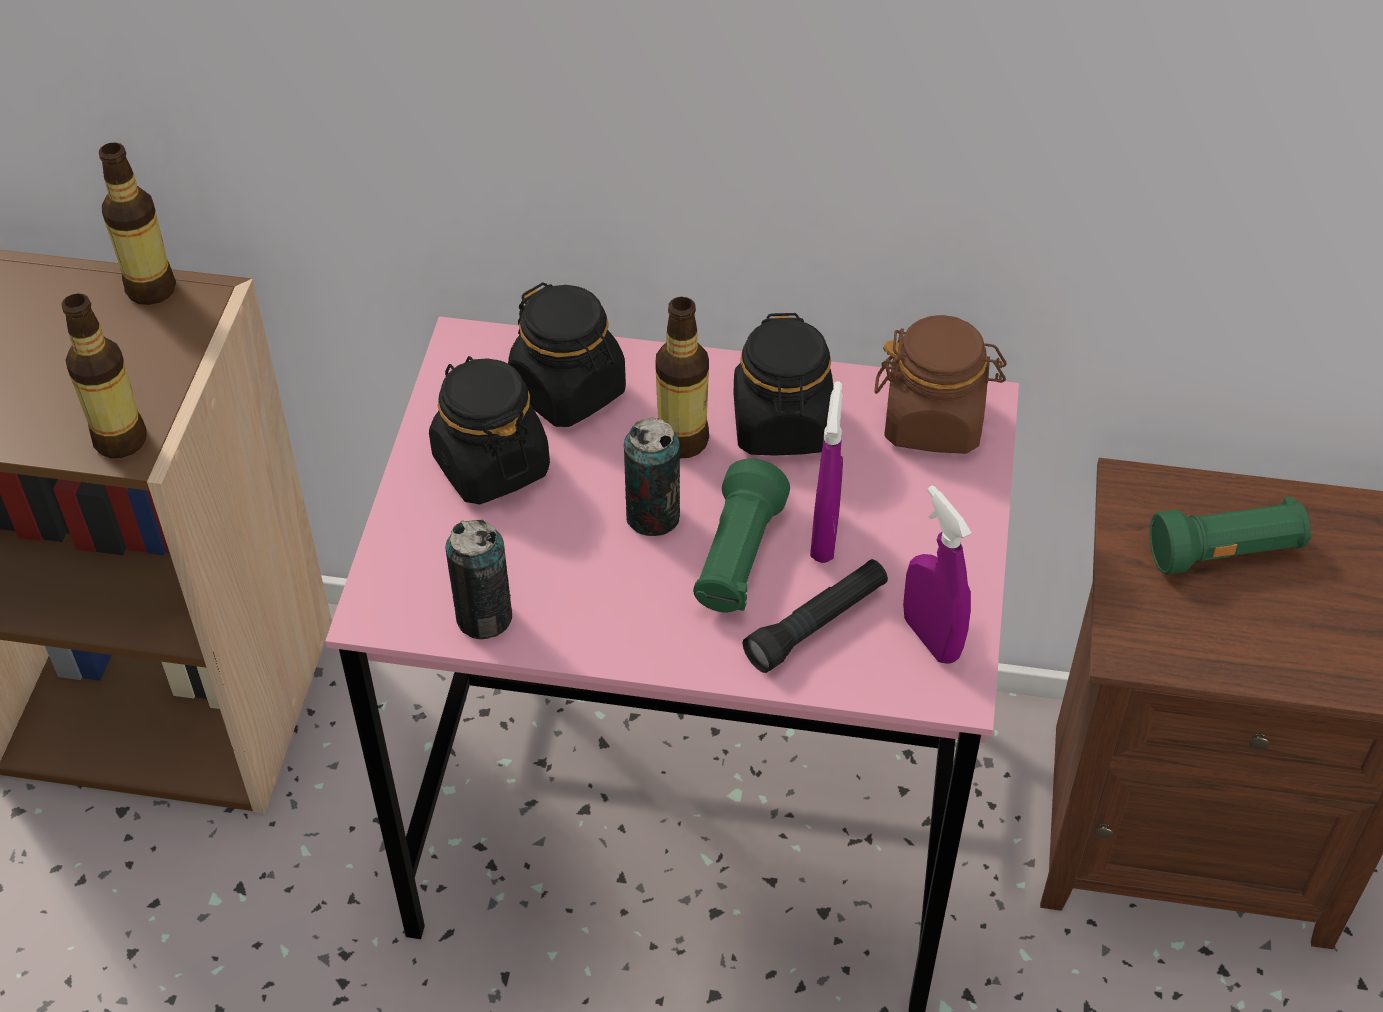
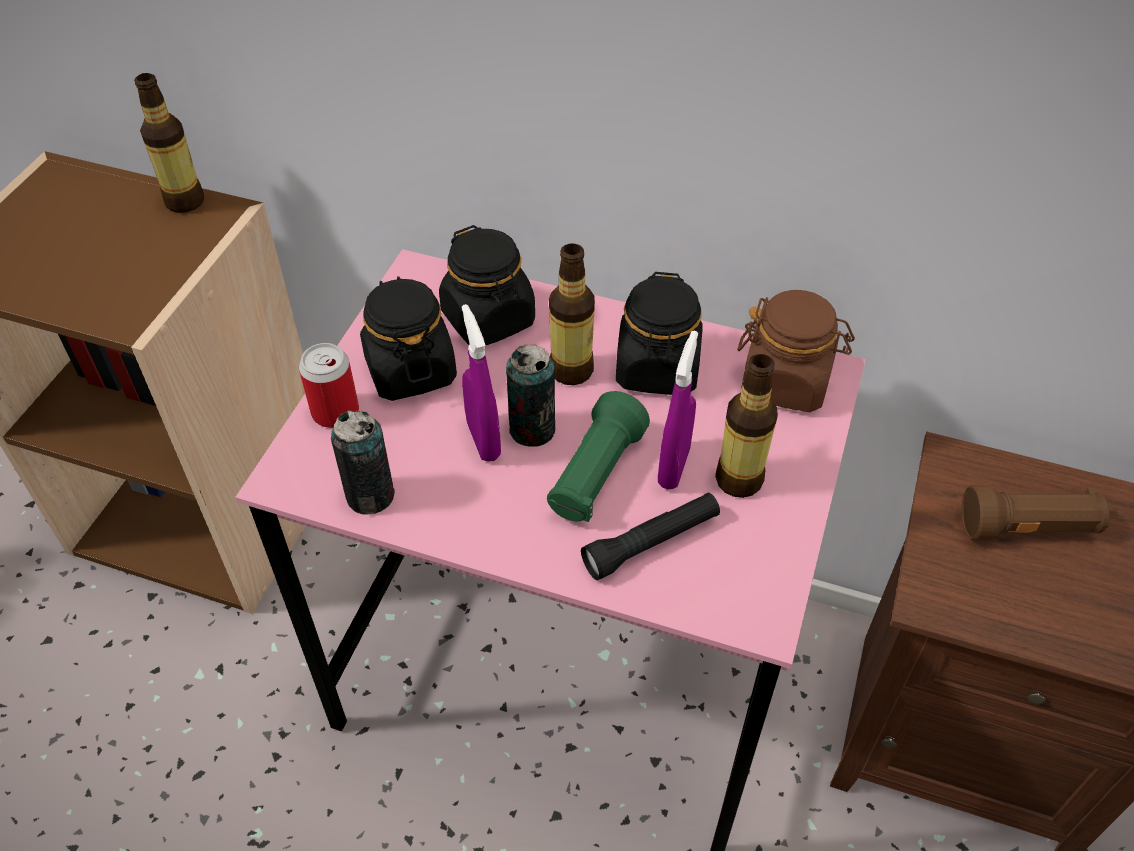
camera: 10 degrees right, 0 degrees up
bottle [61,293,147,458] -> bottle moved to [715,354,778,498]
purple spray bottle [903,485,972,664] -> purple spray bottle moved to [462,304,501,462]
green flashlight [1150,497,1312,574] -> brown flashlight [962,485,1109,540]
none -> can [299,343,359,428]

